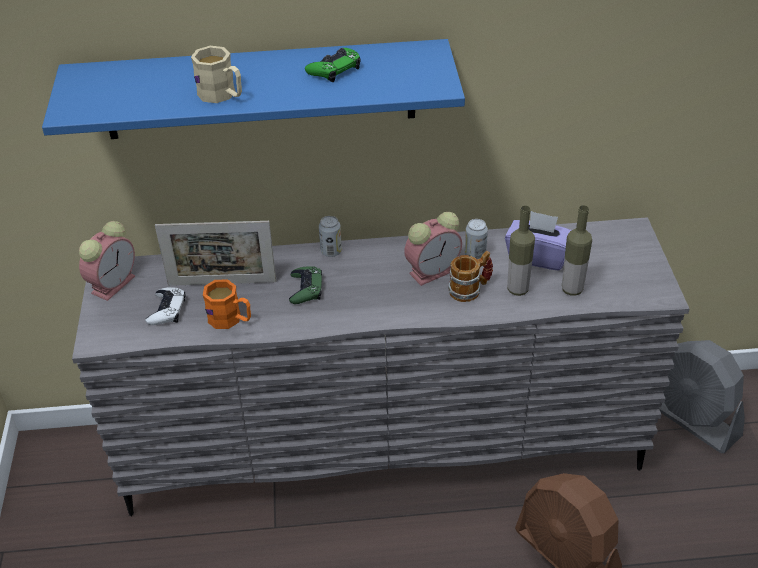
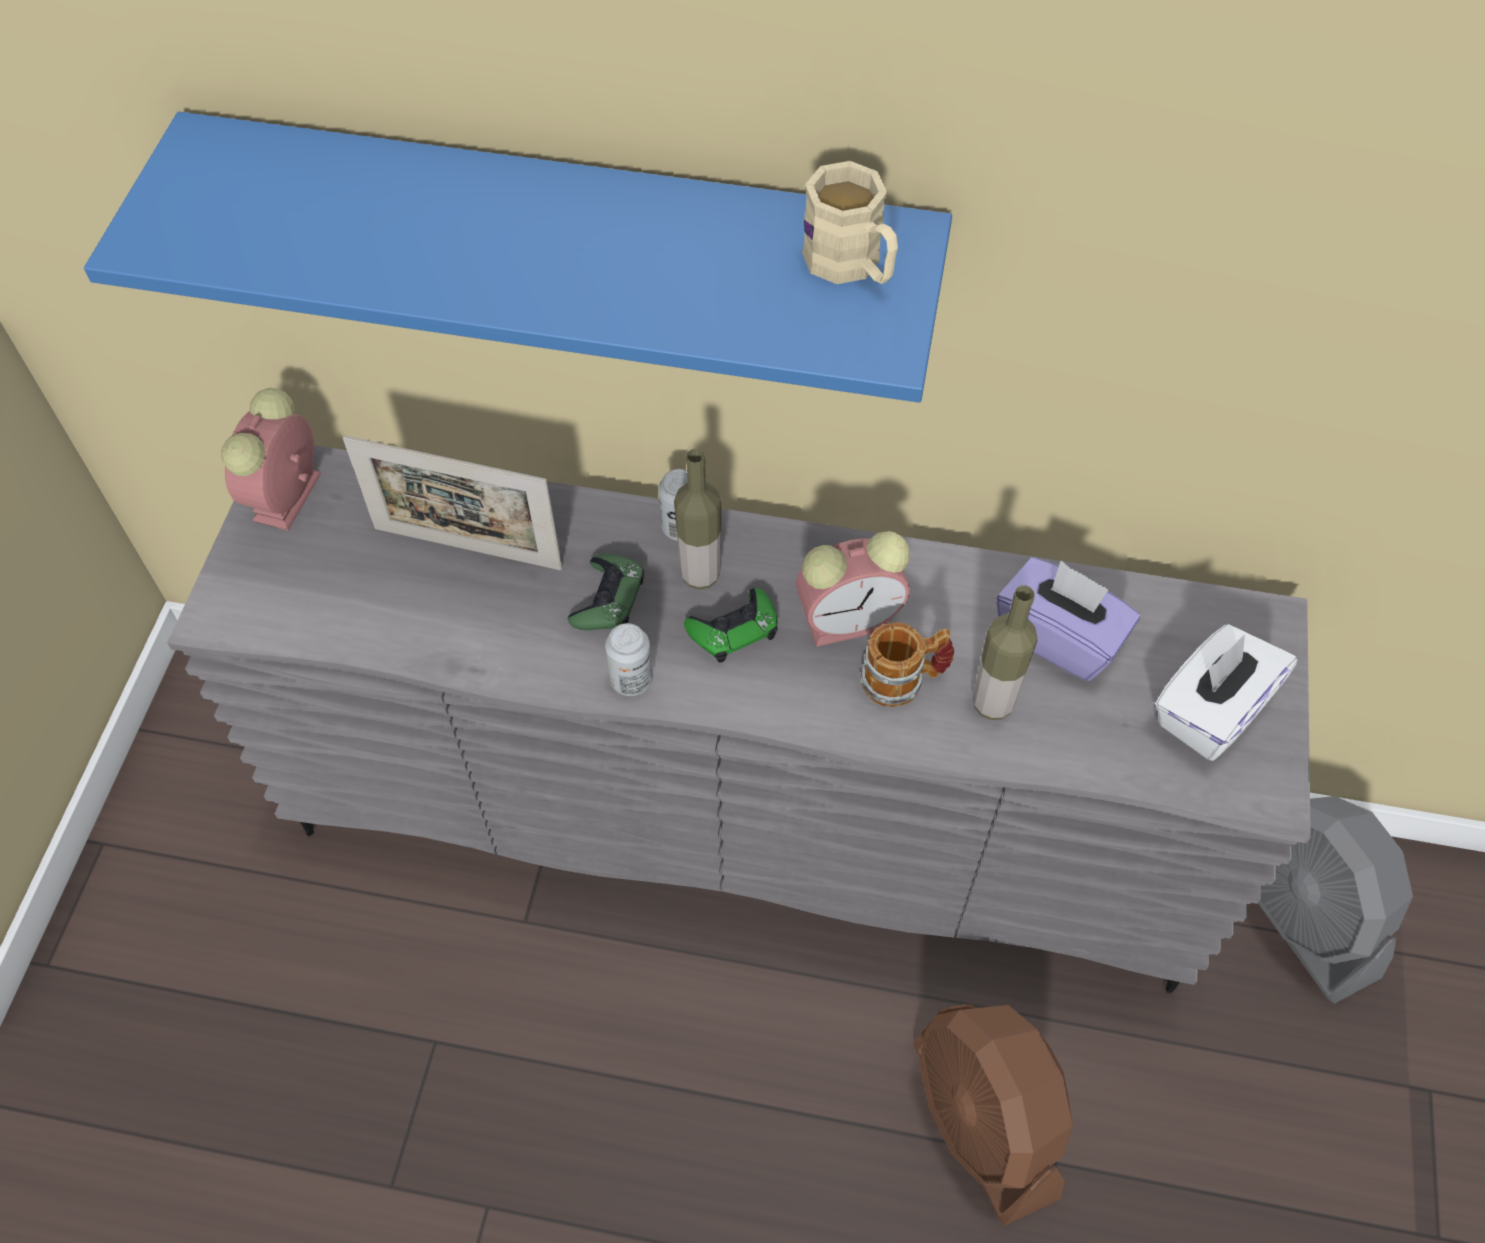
camera: 15 degrees right, 15 degrees up
alarm clock [79,221,135,301] -> alarm clock turned 150 degrees clockwise [221,388,321,530]
white game controller [145,287,186,325] -> none
beige mug [191,46,242,103] -> beige mug moved to [802,161,898,284]
orange mug [203,280,251,329] -> none
green game controller [305,48,361,82] -> green game controller moved to [684,588,778,663]
can [465,219,488,259] -> can moved to [605,623,653,696]
bottle [562,205,592,296] -> bottle moved to [674,449,721,590]
none -> white tissue box [1155,624,1297,761]

